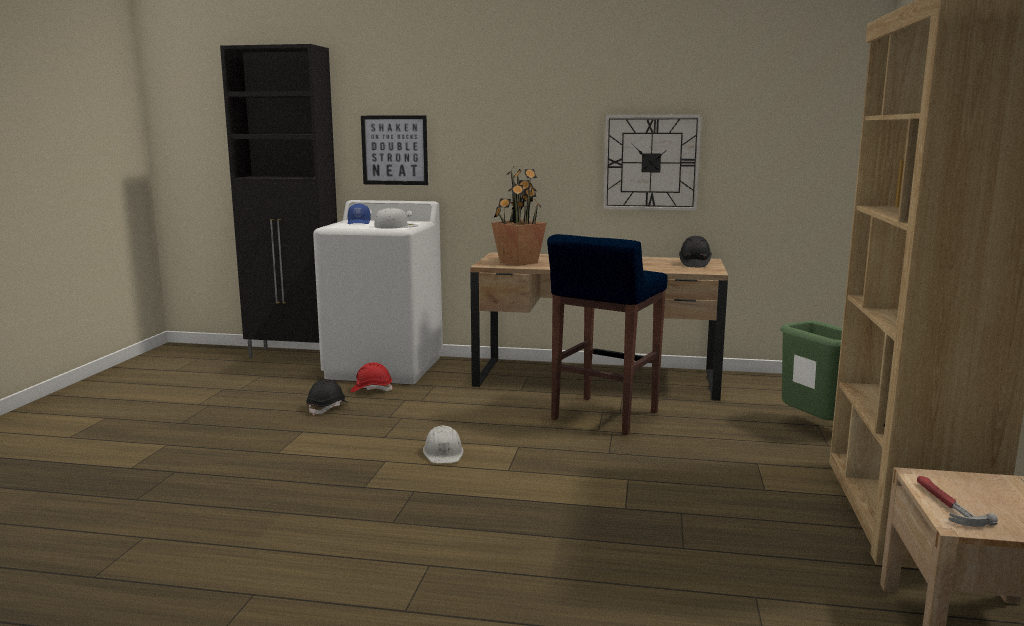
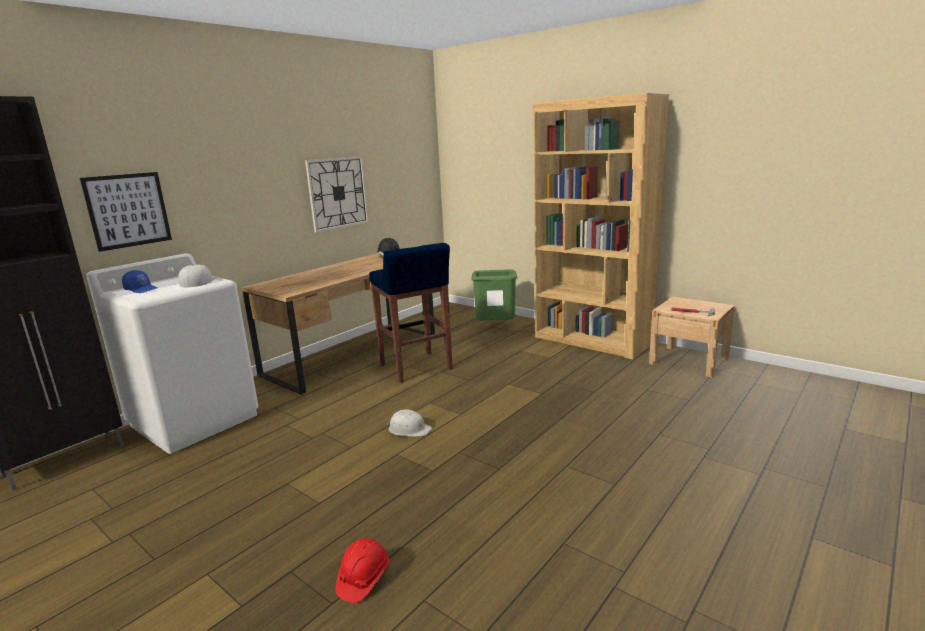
camera: 60 degrees left, 5 degrees up
black hard hat [306,379,349,415] -> none
red hard hat [351,362,393,392] -> red hard hat moved to [336,538,389,603]
potted plant [491,166,547,266] -> none

